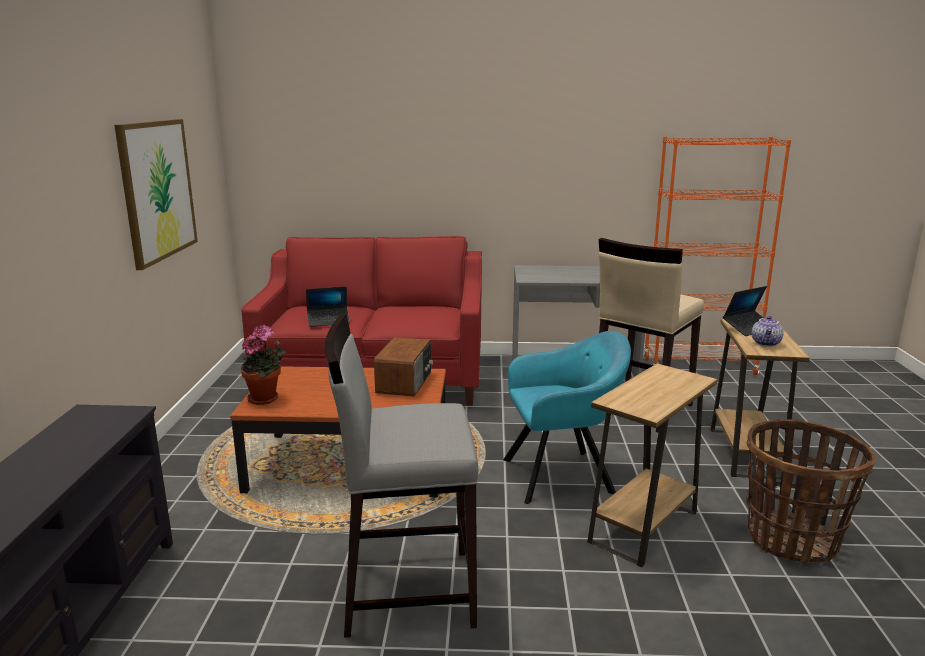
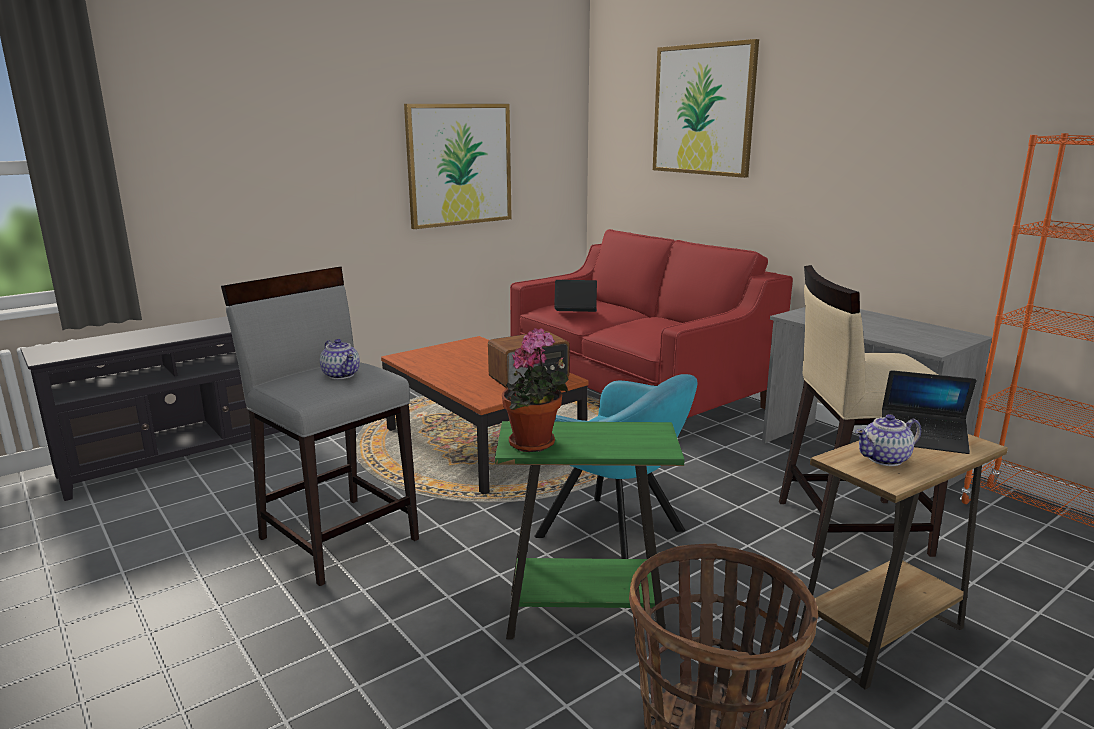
camera: 50 degrees right, 0 degrees up
potted plant [241,324,286,405] -> potted plant moved to [502,328,569,452]
laptop [306,286,350,327] -> laptop turned 150 degrees clockwise [554,280,597,312]
brown side table [587,363,717,567] -> green side table [495,421,685,639]
none -> teapot [320,339,360,379]
none -> picture [653,39,759,178]

